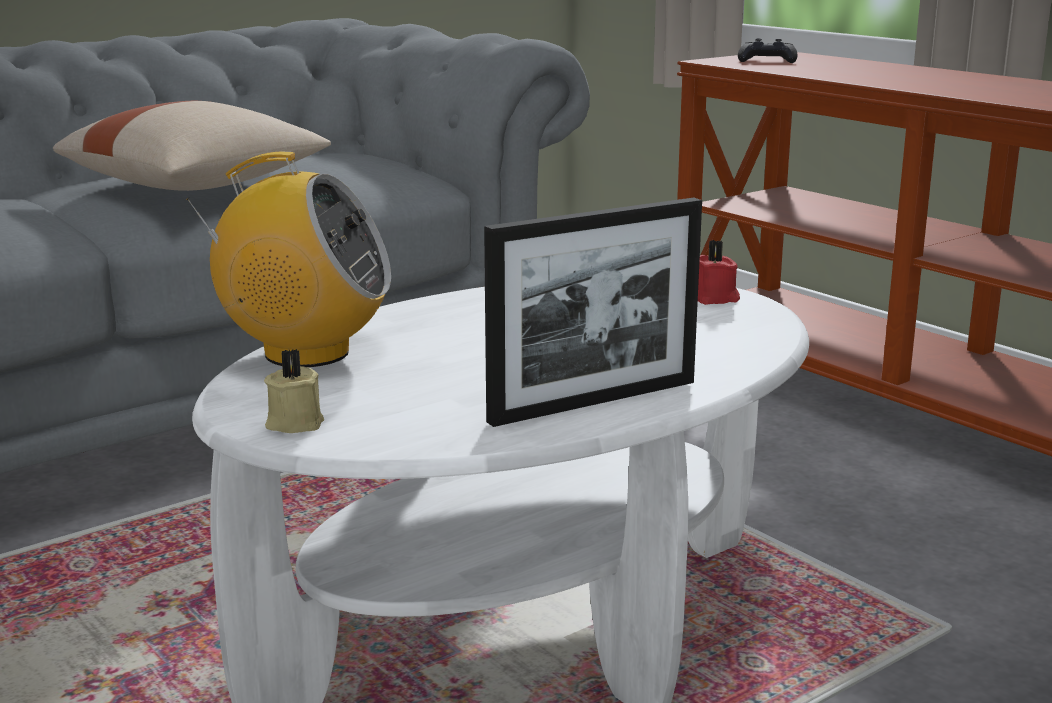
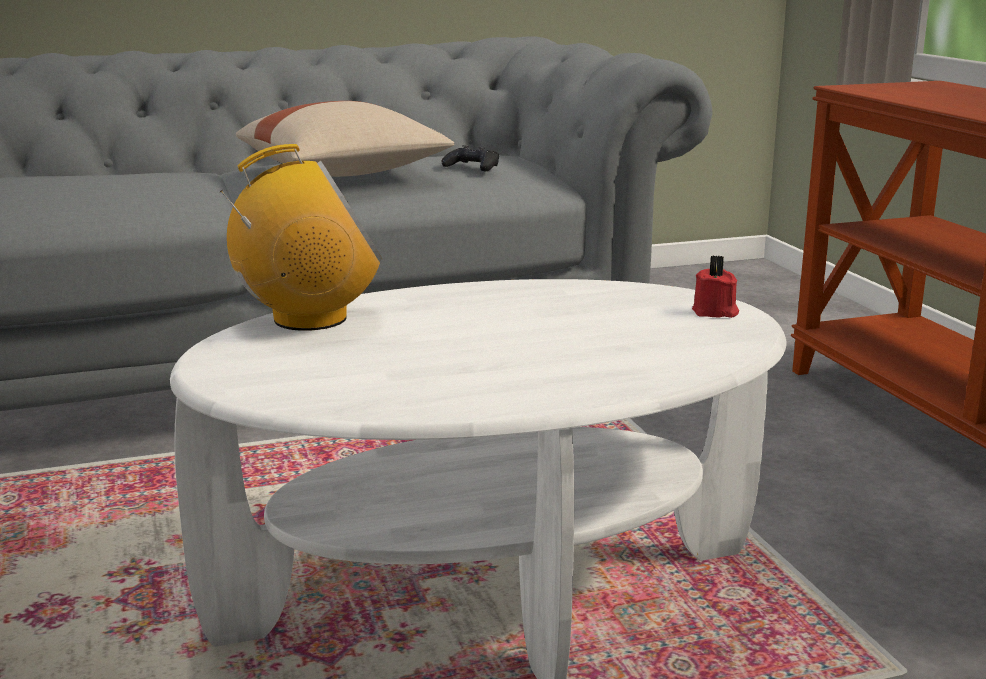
camera: 20 degrees right, 0 degrees up
radio [186,151,391,367] -> radio turned 45 degrees counterclockwise [220,144,382,331]
beige candle [264,349,324,433] -> none
picture frame [484,197,702,427] -> none
black game controller [738,39,797,63] -> black game controller moved to [441,145,499,171]

